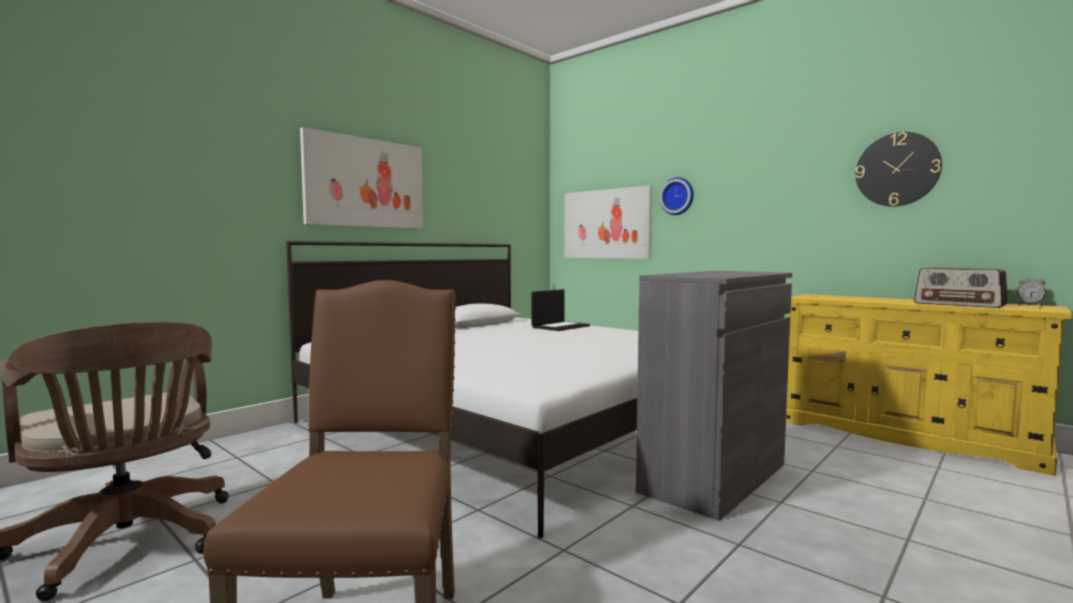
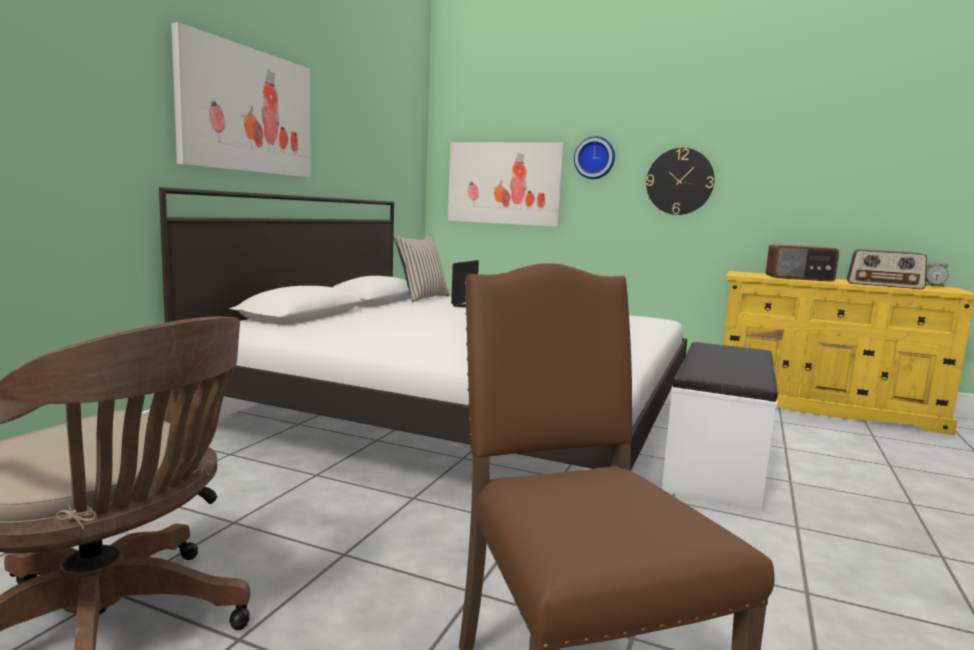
camera: 20 degrees left, 5 degrees up
grey cabinet [636,271,792,521] -> white bench [662,342,778,511]
wall clock [855,132,942,206] -> wall clock moved to [646,148,715,215]
none -> beige pillow [394,235,450,302]
none -> radio [766,244,839,282]

